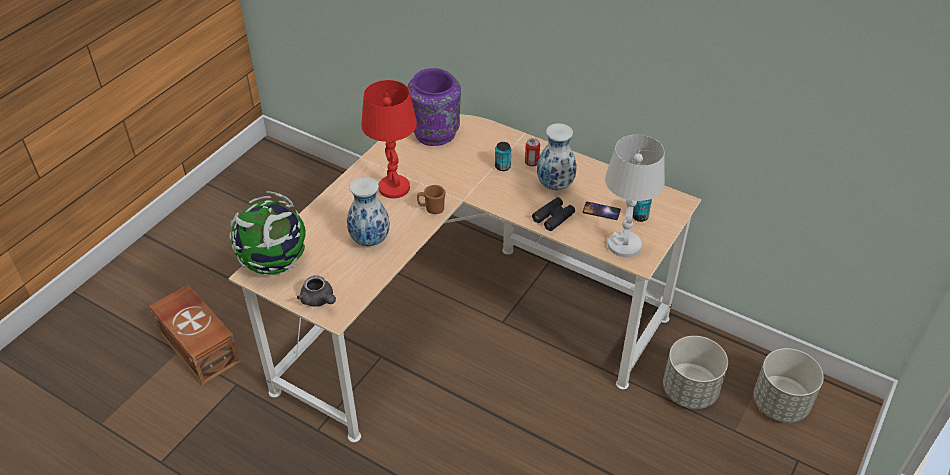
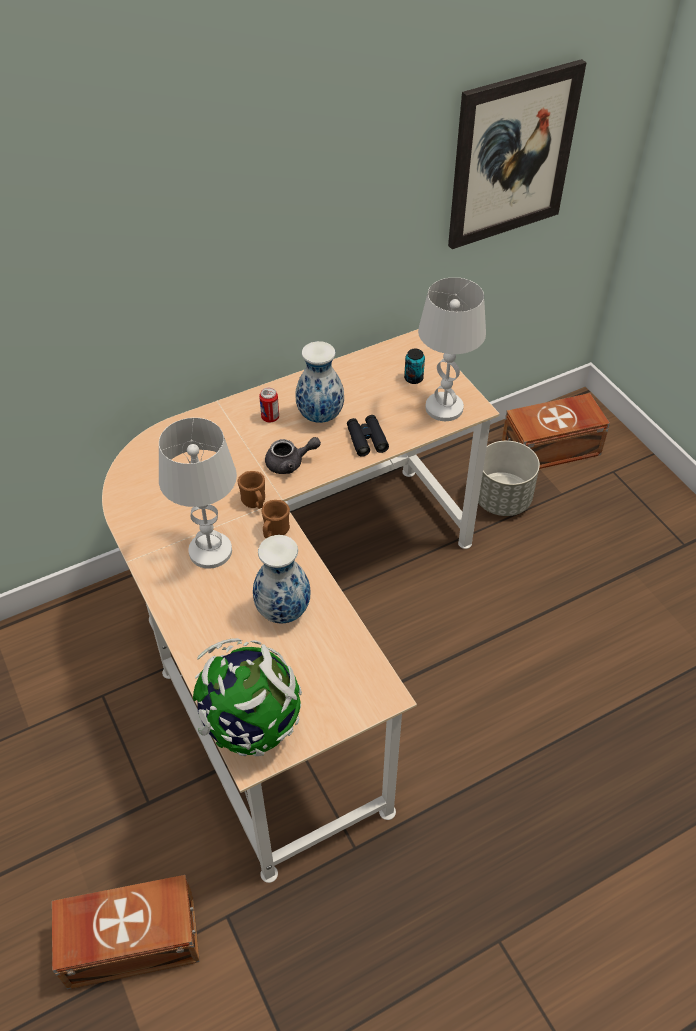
camera: 60 degrees left, 5 degrees up
grey teapot [297,276,336,307] -> grey teapot moved to [265,437,321,474]
red table lamp [361,80,417,198] -> white table lamp [159,418,237,569]
purple vase [408,68,461,146] -> none
can [495,142,511,171] -> none
phone [583,202,621,220] -> none
grey planter [754,348,824,423] -> brown storage box [502,393,610,469]
none -> brown mug [237,471,265,509]
none -> picture [448,59,587,249]

